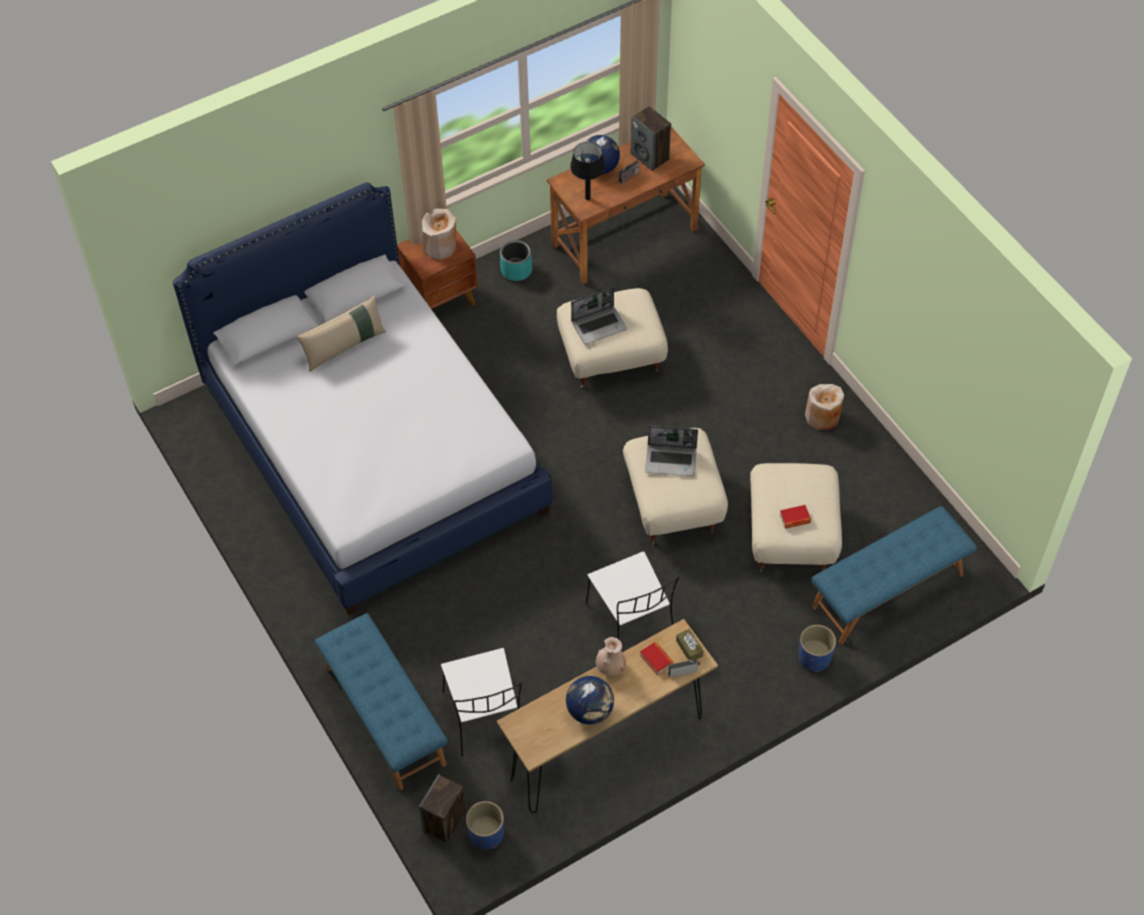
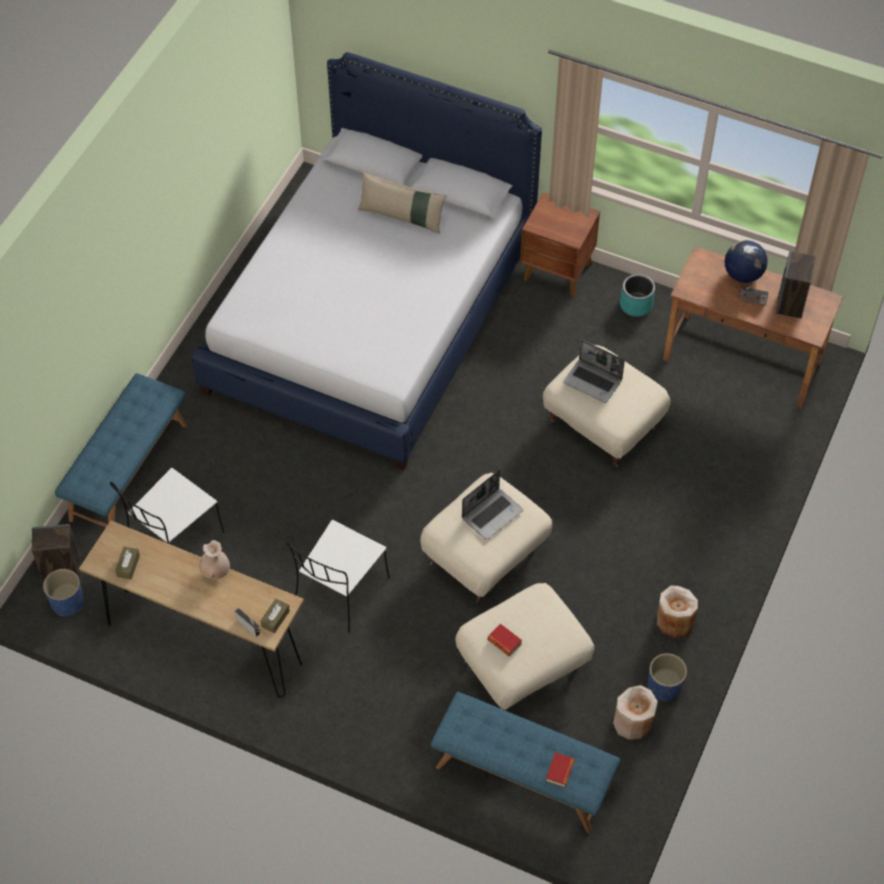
camera: 55 degrees right, 0 degrees up
beige vase [422,209,456,260] -> beige vase moved to [613,685,658,740]
globe [566,676,614,725] -> none
black table lamp [570,142,605,200] -> none
book [640,642,673,676] -> book moved to [546,752,575,787]
laptop [645,426,698,476] -> laptop turned 105 degrees counterclockwise [462,470,523,540]
blue planter [799,625,836,672] -> blue planter moved to [648,653,687,702]
none -> brown tissue box [115,547,140,579]

